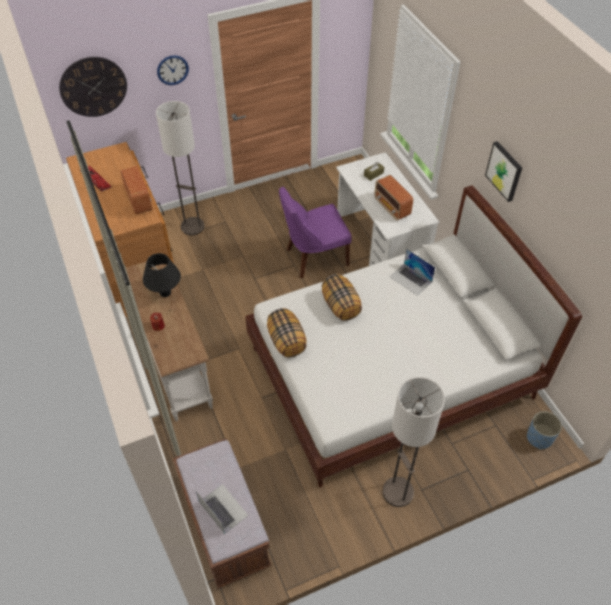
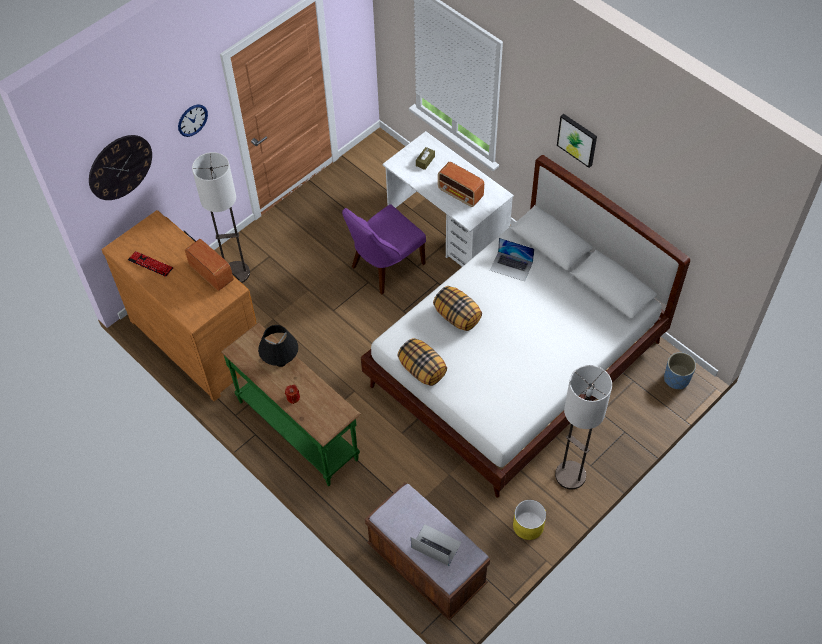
camera: 20 degrees left, 5 degrees up
white console table [126,261,213,421] -> green console table [221,323,361,486]
none -> yellow planter [513,500,546,540]

